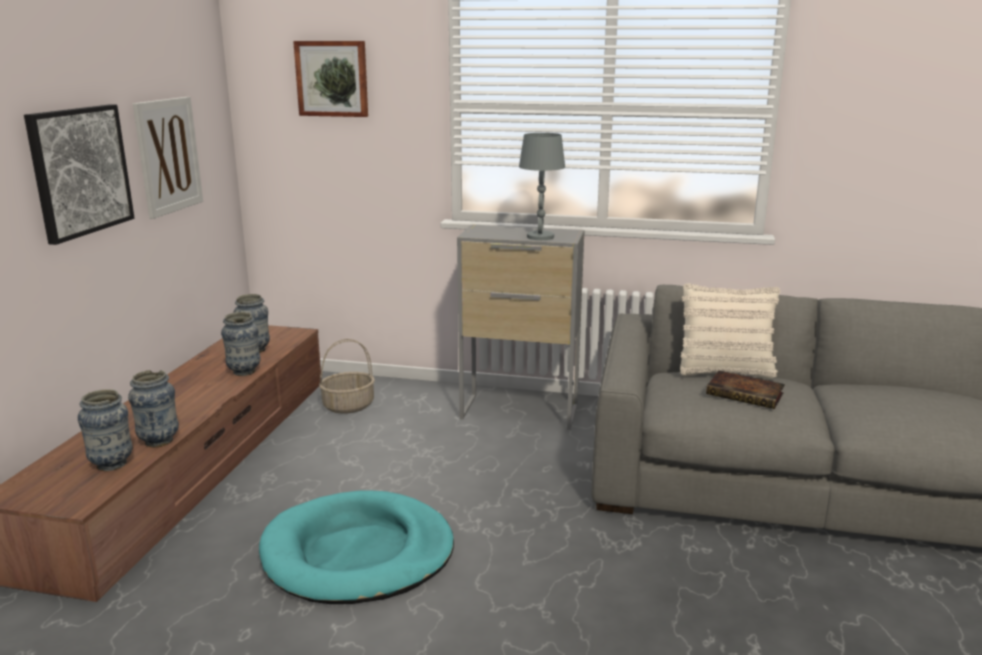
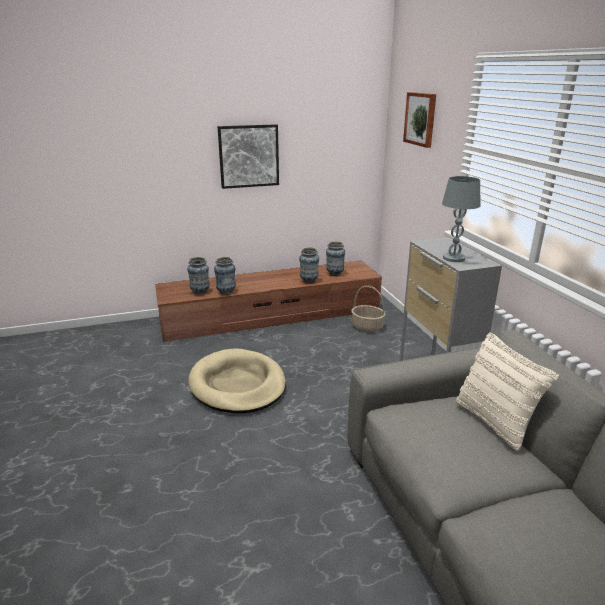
camera: 60 degrees right, 5 degrees up
picture [133,97,203,219] -> none
turquoise dog bed [259,490,454,604] -> beige dog bed [188,348,286,413]
book [706,371,785,409] -> none

